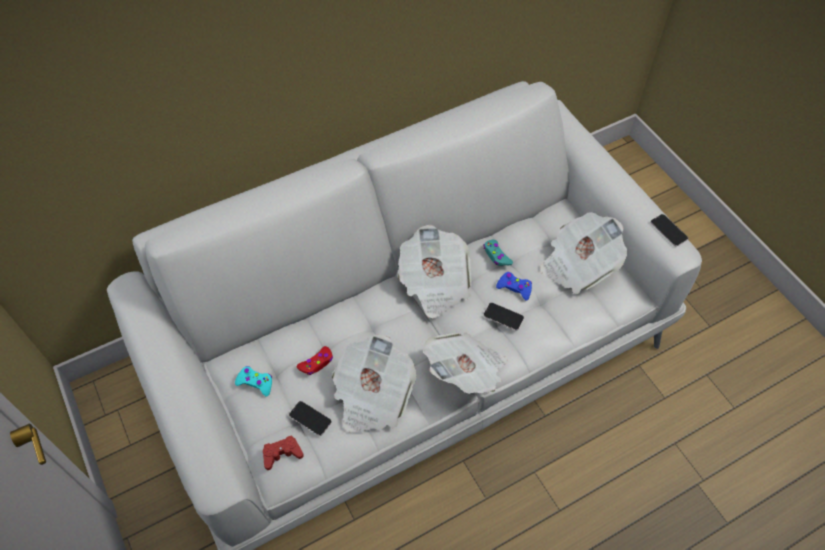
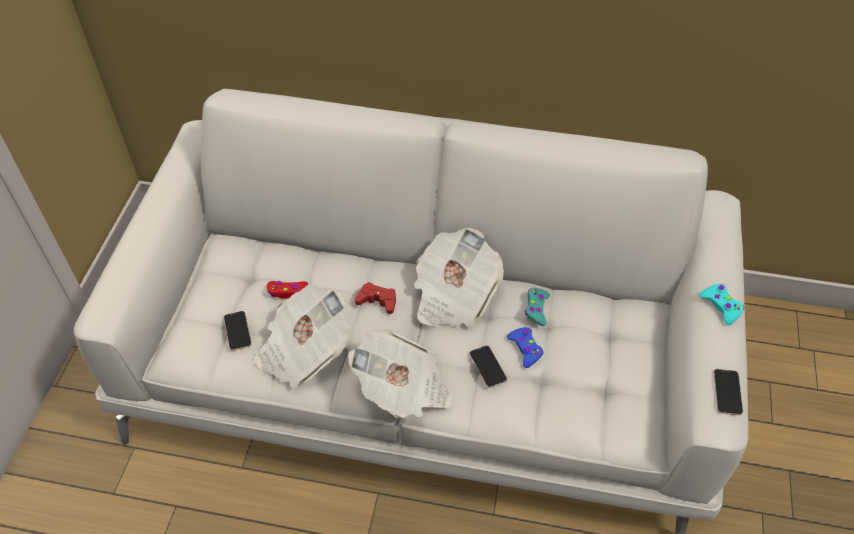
camera: 40 degrees right, 5 degrees down
turquoise game controller [235,366,272,397] -> turquoise game controller moved to [700,284,744,325]
red game controller [263,435,304,470] -> red game controller moved to [355,282,396,314]
newspaper [540,212,627,294] -> none

